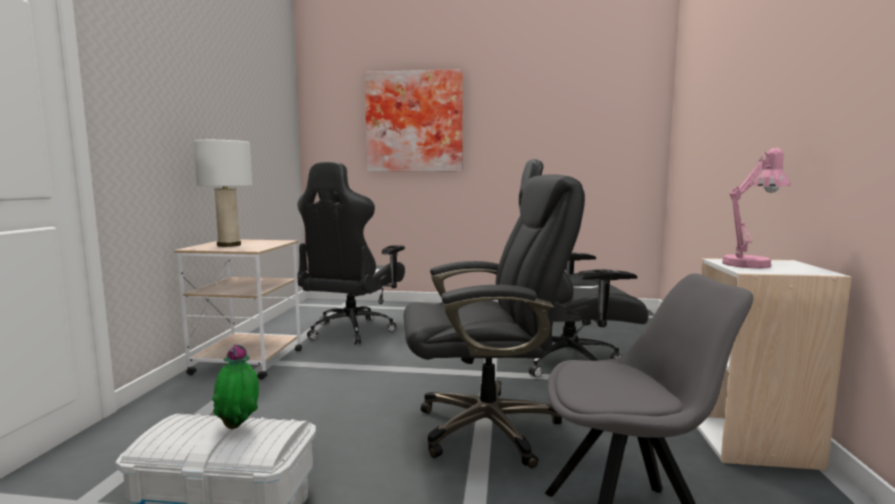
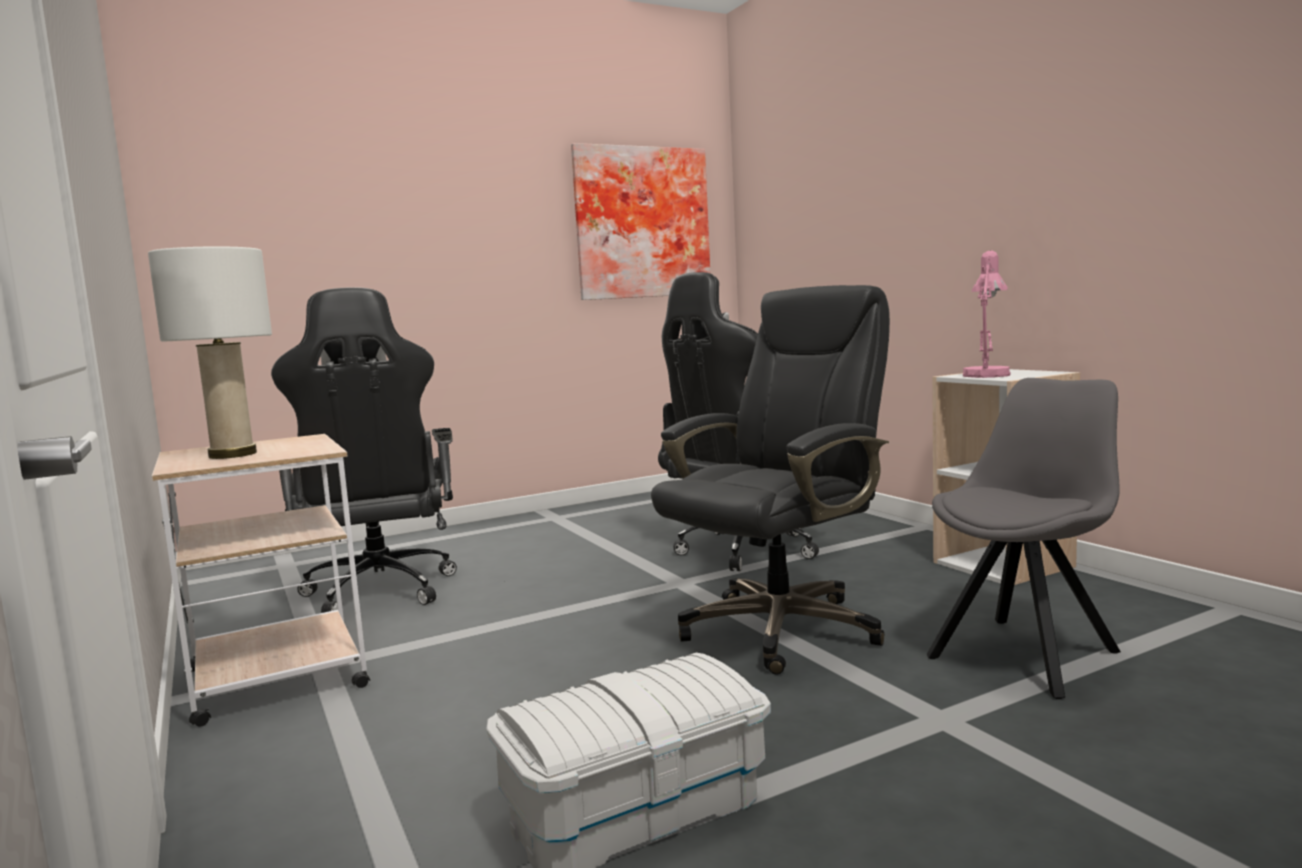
camera: 35 degrees left, 0 degrees up
potted plant [212,344,259,429] -> none
picture [365,69,463,172] -> picture moved to [571,143,710,300]

